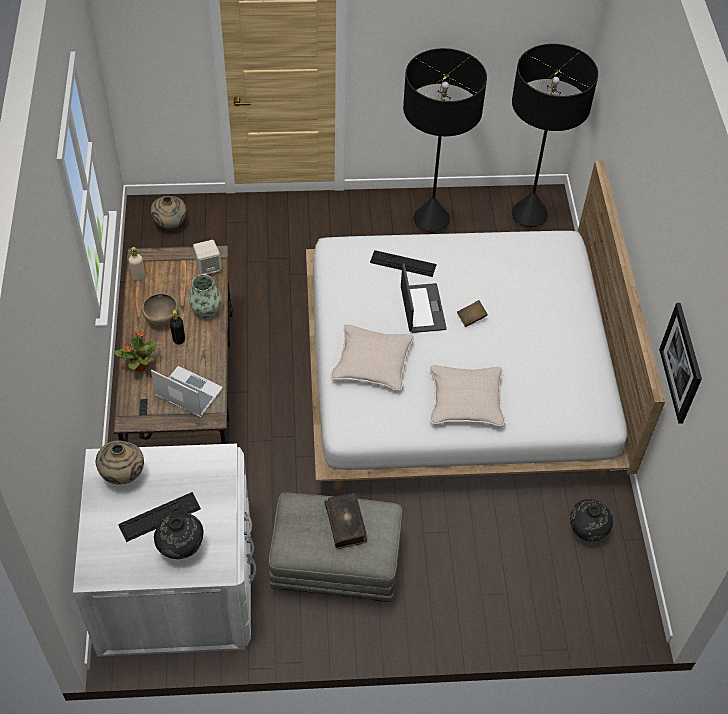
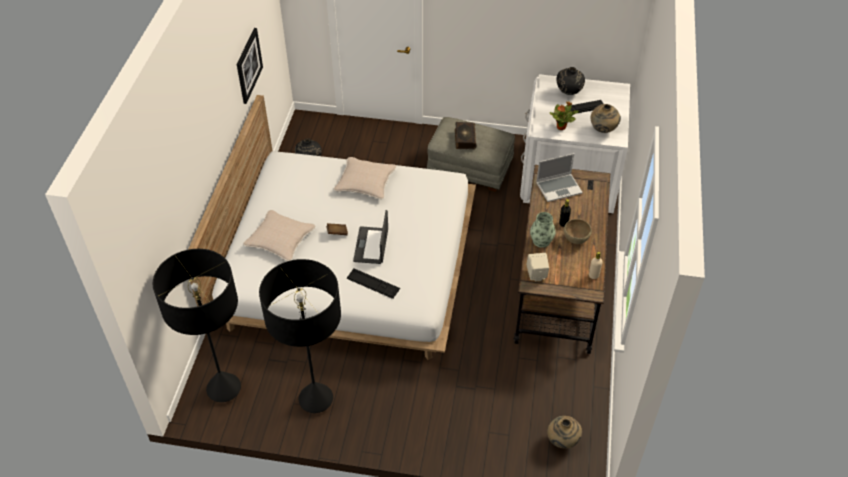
camera: 165 degrees left, 5 degrees down
potted plant [114,331,157,372] -> potted plant moved to [550,101,579,130]
laptop [151,366,223,417] -> laptop turned 60 degrees counterclockwise [536,153,583,202]
beige pillow [331,324,414,391] -> beige pillow moved to [243,210,315,261]

